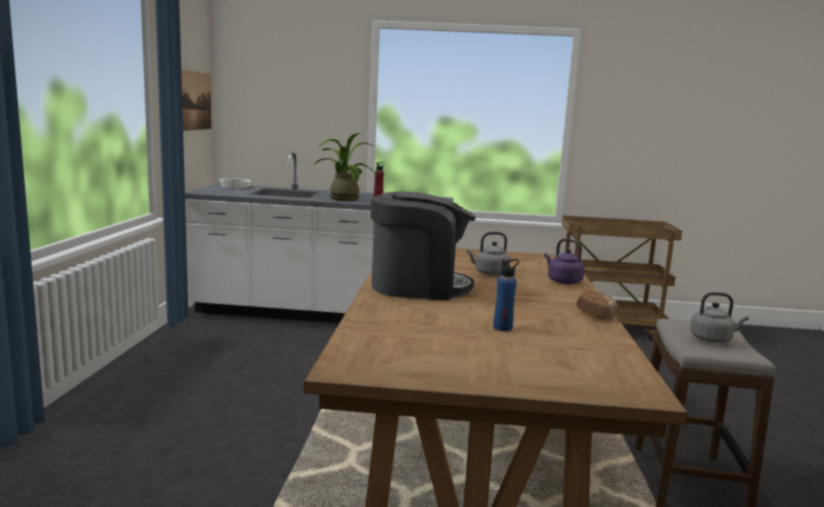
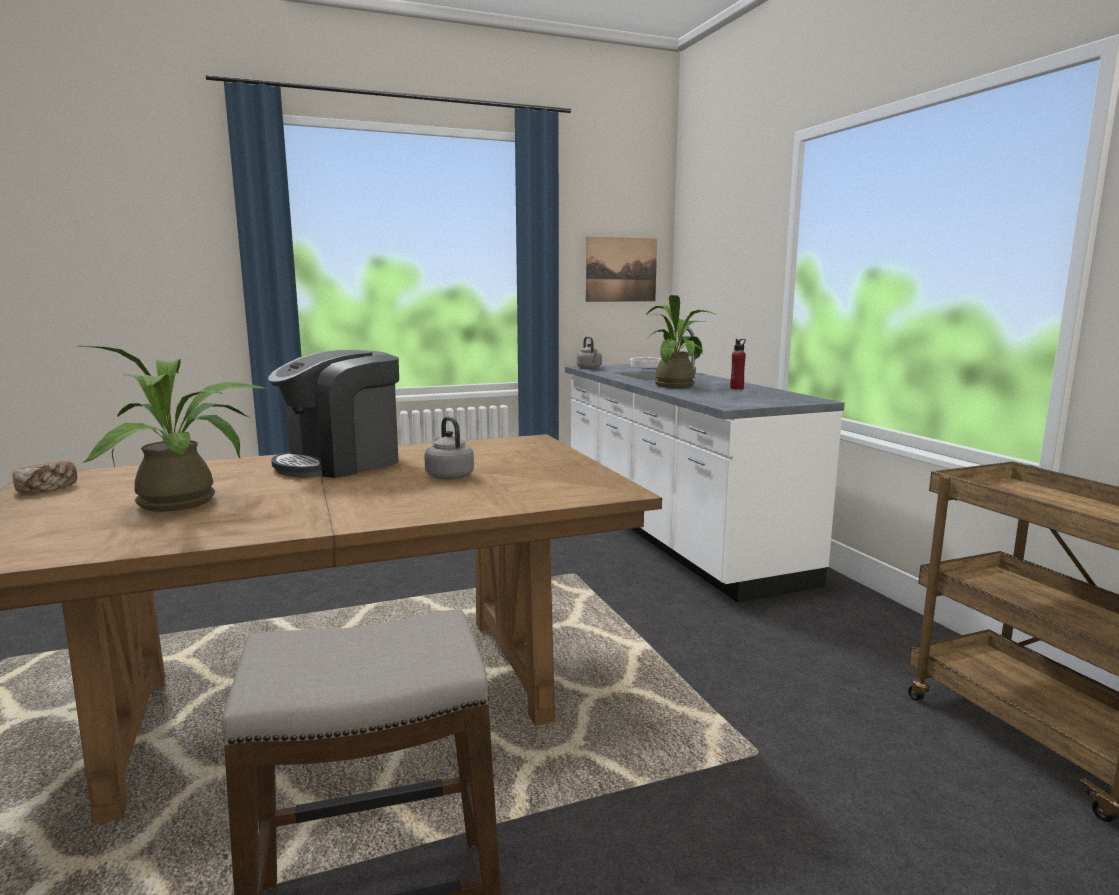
camera: 65 degrees right, 0 degrees up
coffee machine [370,192,476,300] -> coffee machine turned 75 degrees clockwise [268,350,399,478]
blue bottle [493,259,519,331] -> potted plant [79,346,267,512]
purple kettle [544,239,585,284] -> none
bread [576,290,617,320] -> bread moved to [12,461,77,493]
grey kettle [690,292,749,343] -> grey kettle moved to [577,336,602,369]

